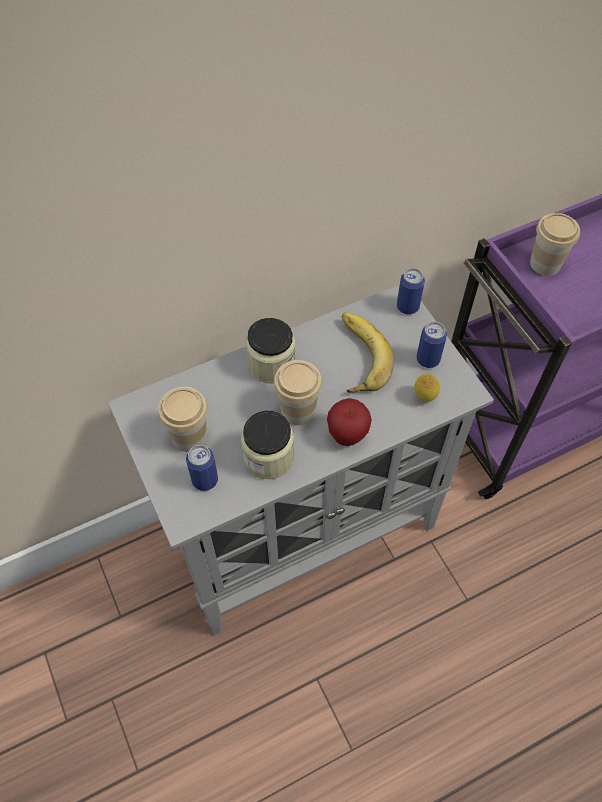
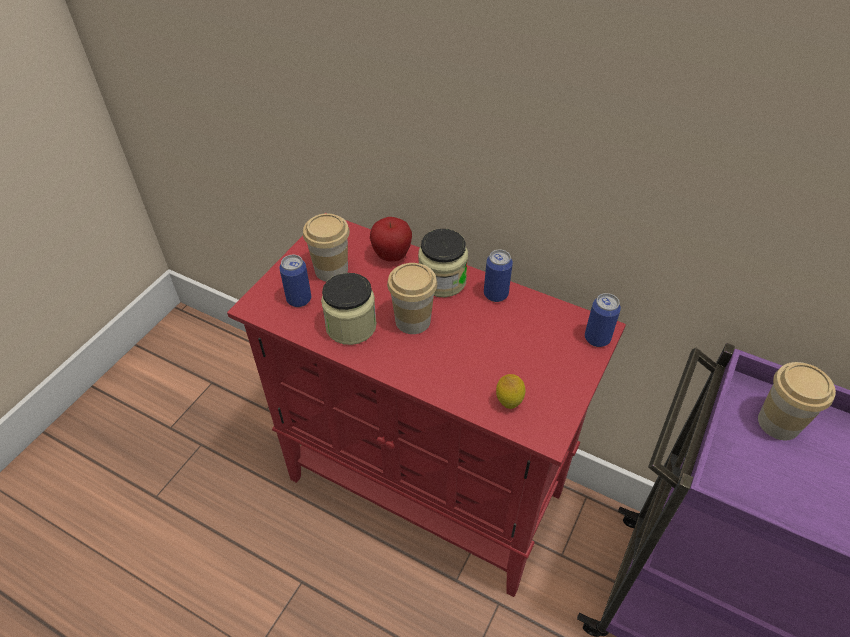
camera: 55 degrees right, 10 degrees down
grey cabinet [108,284,494,635] -> red cabinet [227,213,626,597]
apple [327,398,372,446] -> apple moved to [370,217,412,262]
banana [342,313,394,393] -> none
can [417,322,447,368] -> can moved to [484,250,513,302]

